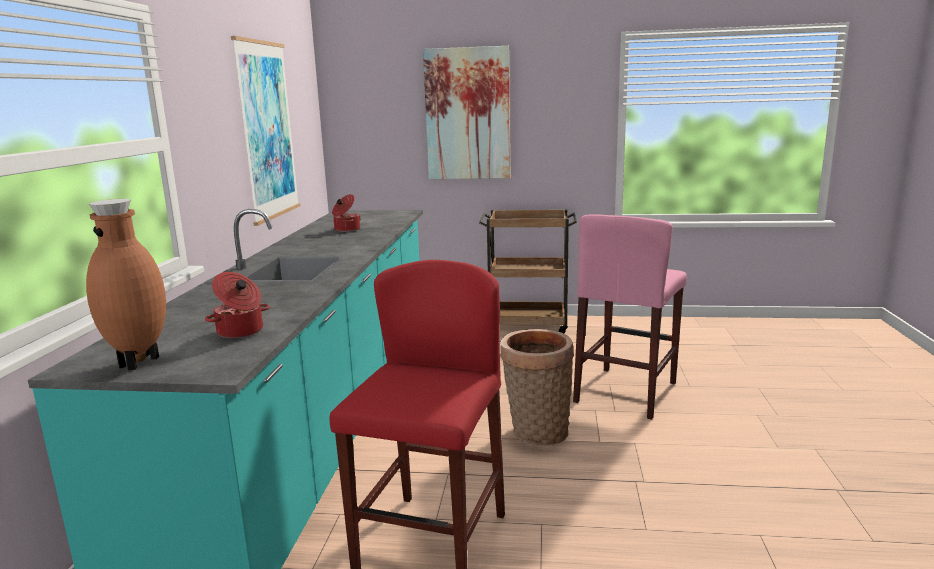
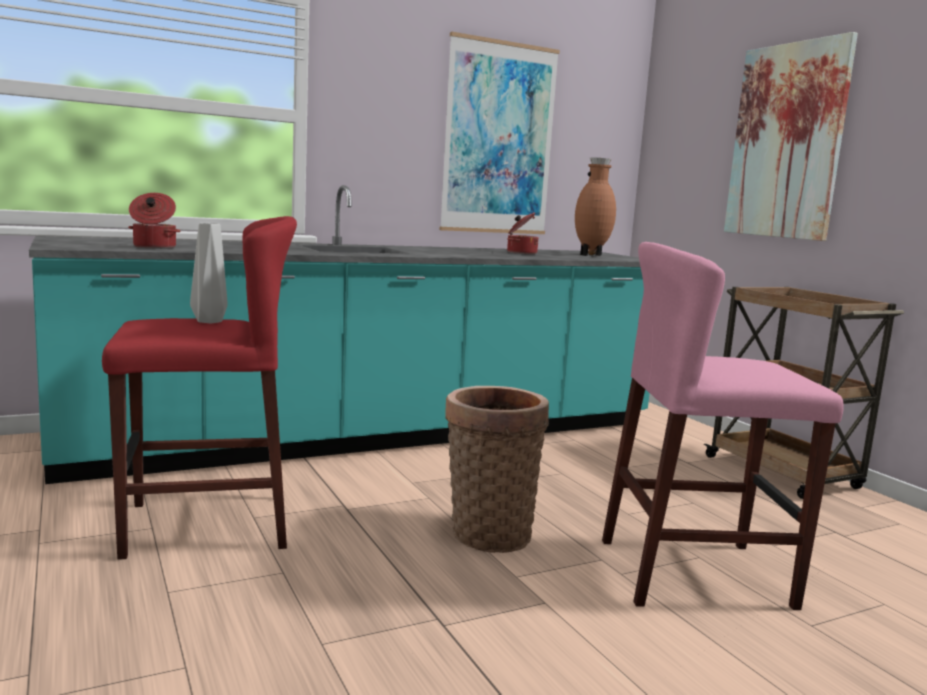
camera: 55 degrees right, 5 degrees down
brown vase [86,199,166,370] -> brown vase moved to [575,158,616,256]
none -> grey vase [190,223,228,323]

